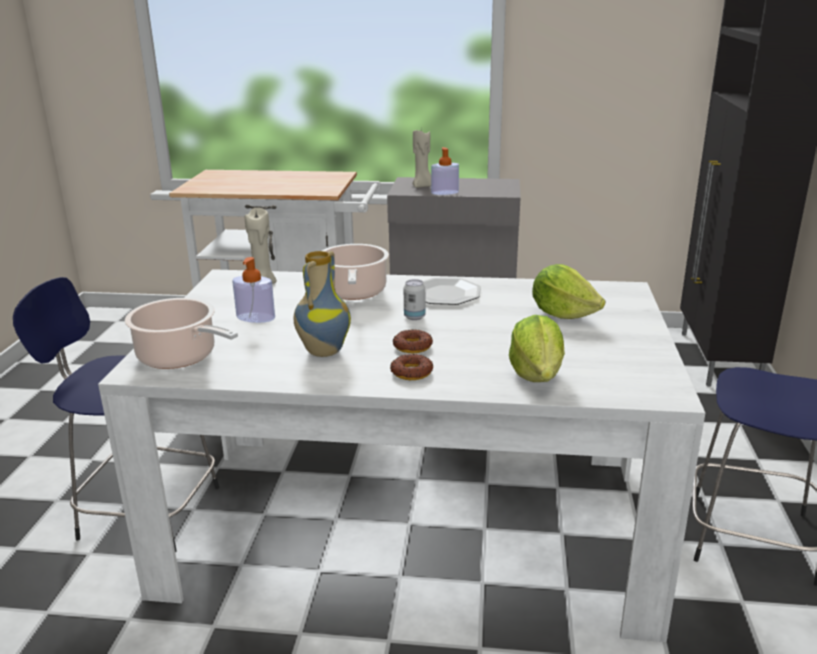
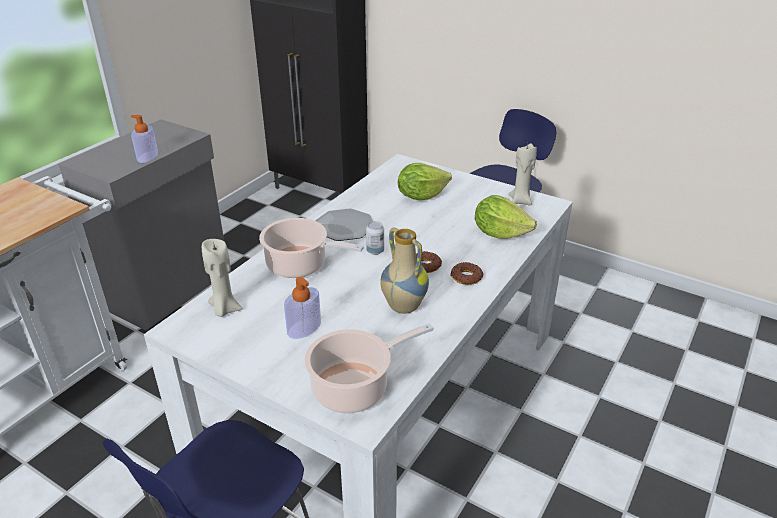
camera: 65 degrees left, 10 degrees up
beige candle [412,128,431,188] -> beige candle moved to [508,143,537,206]

